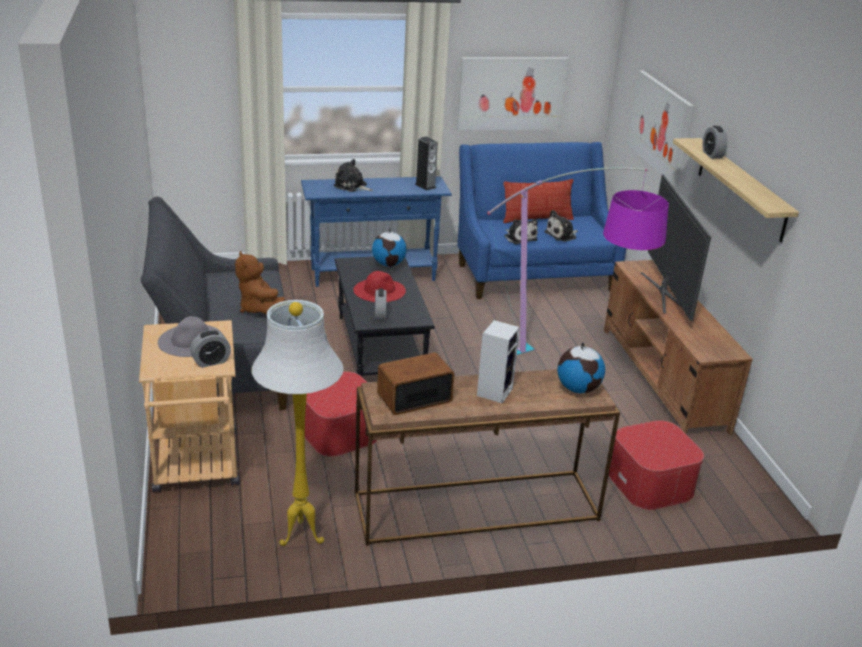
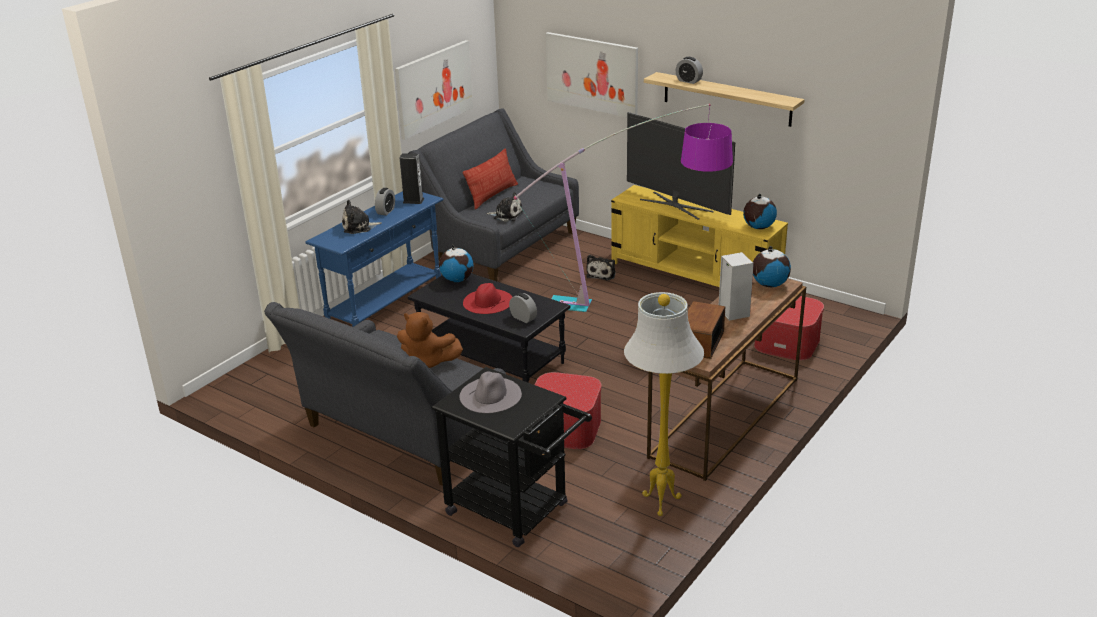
camera: 40 degrees left, 0 degrees up
beige cart [139,320,240,492] -> black cart [432,367,592,547]
alarm clock [190,330,231,368] -> alarm clock moved to [375,188,395,216]
blue sofa [457,142,626,299] -> grey sofa [408,108,579,281]
plush toy [544,210,578,242] -> plush toy moved to [586,255,616,280]
brown tv stand [604,260,753,435] -> yellow tv stand [611,185,788,287]
none -> globe [743,194,777,229]

